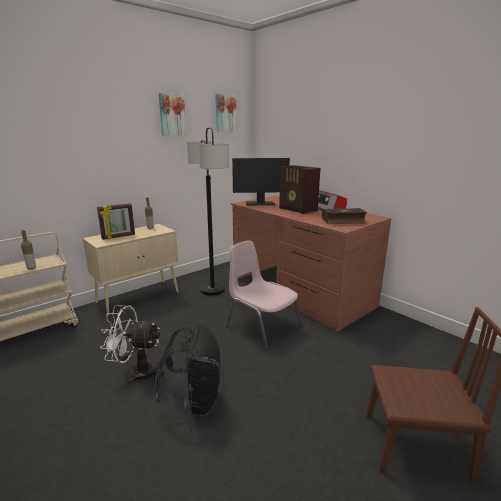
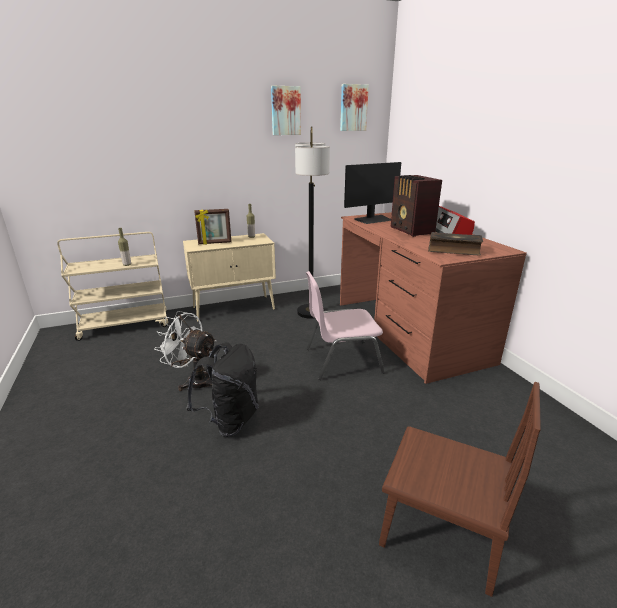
camera: 20 degrees right, 5 degrees up
pink chair [226,240,302,350] -> pink chair turned 75 degrees counterclockwise [306,271,385,380]
monitor [232,158,290,206] -> monitor turned 135 degrees clockwise [344,162,401,224]

